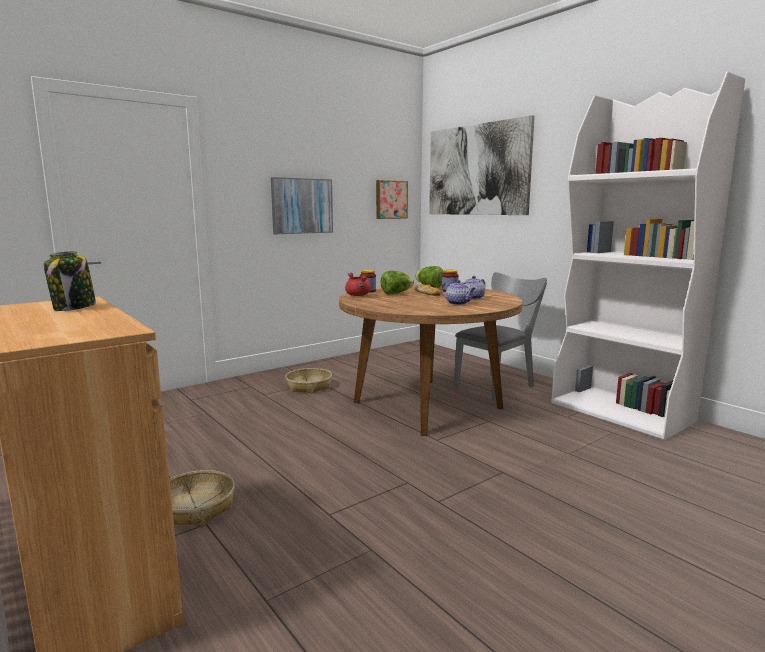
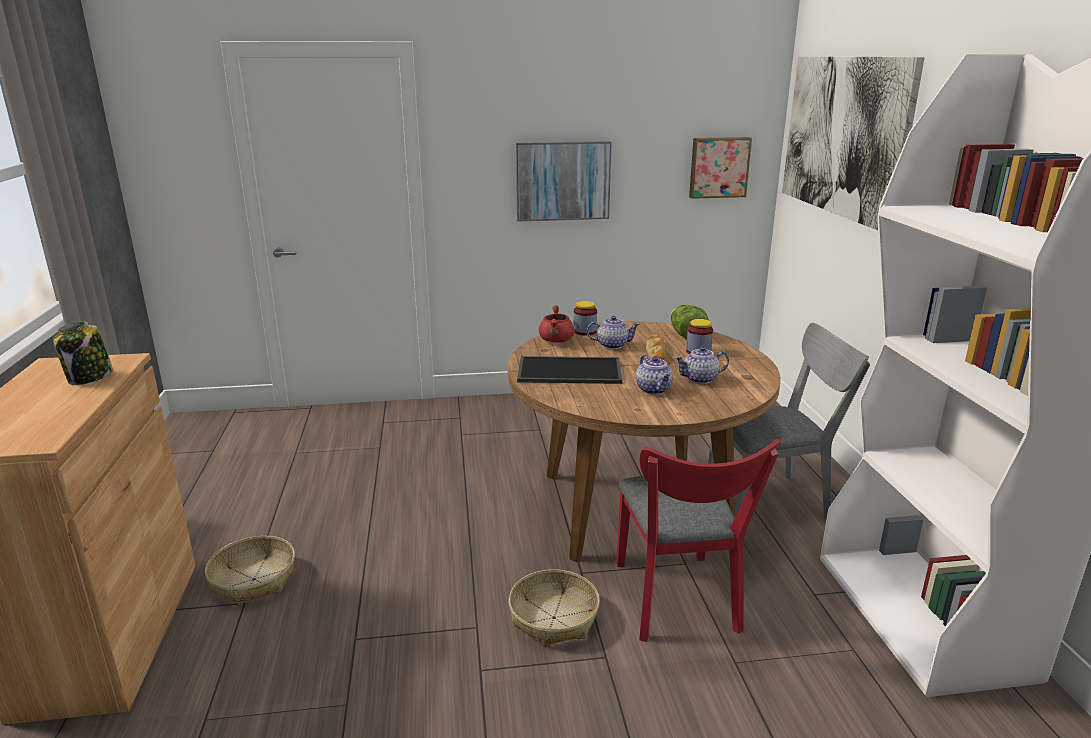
camera: 30 degrees right, 10 degrees up
basket [285,368,332,394] -> basket moved to [509,569,600,647]
lettuce [381,271,414,295] -> teapot [587,316,640,349]
none -> tray [517,356,622,384]
none -> red chair [616,439,781,642]

